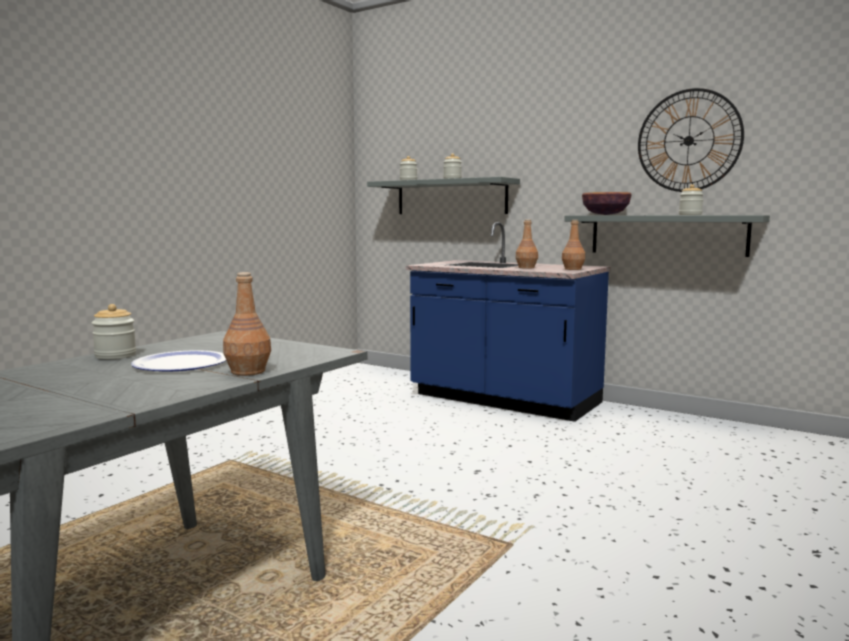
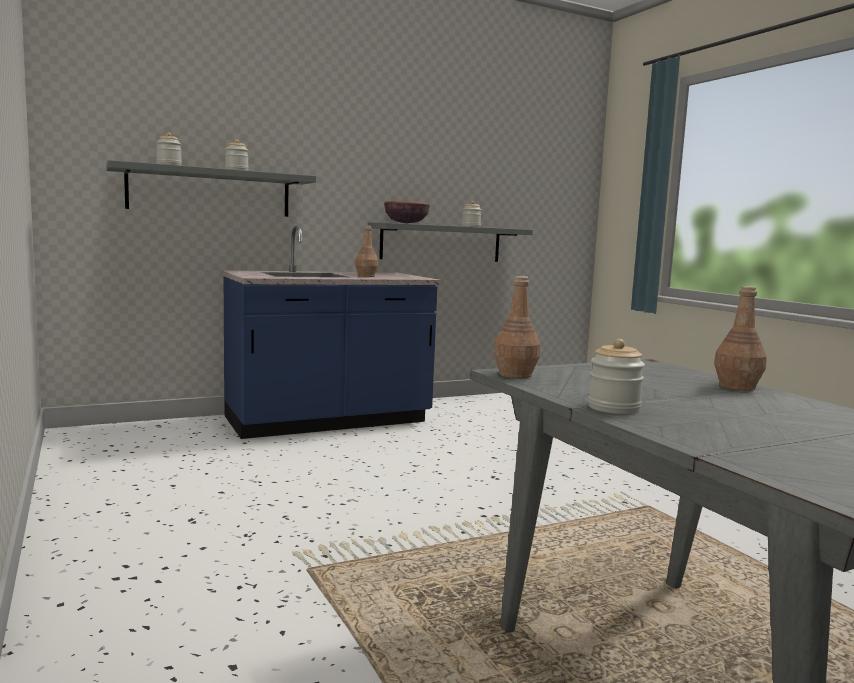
camera: 60 degrees left, 0 degrees up
plate [131,350,226,371] -> none
brown bottle [562,220,585,270] -> brown bottle moved to [494,276,540,378]
wall clock [638,88,744,192] -> none

